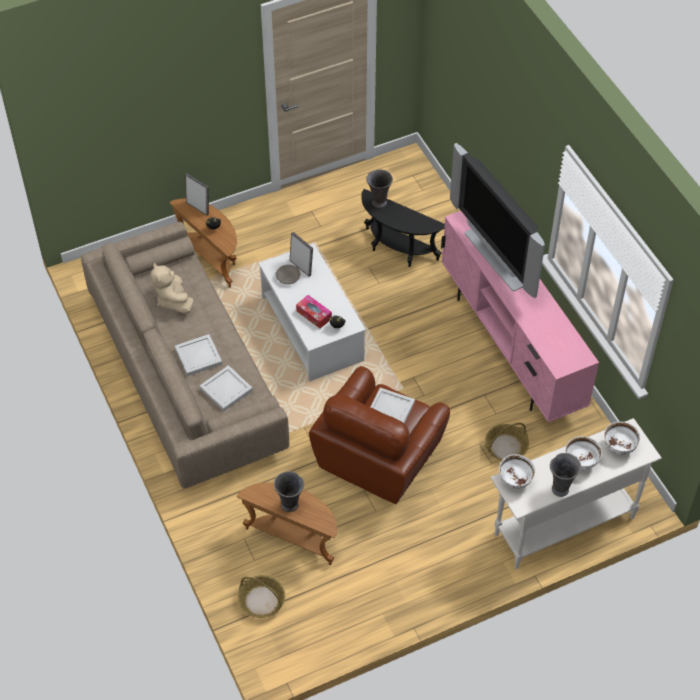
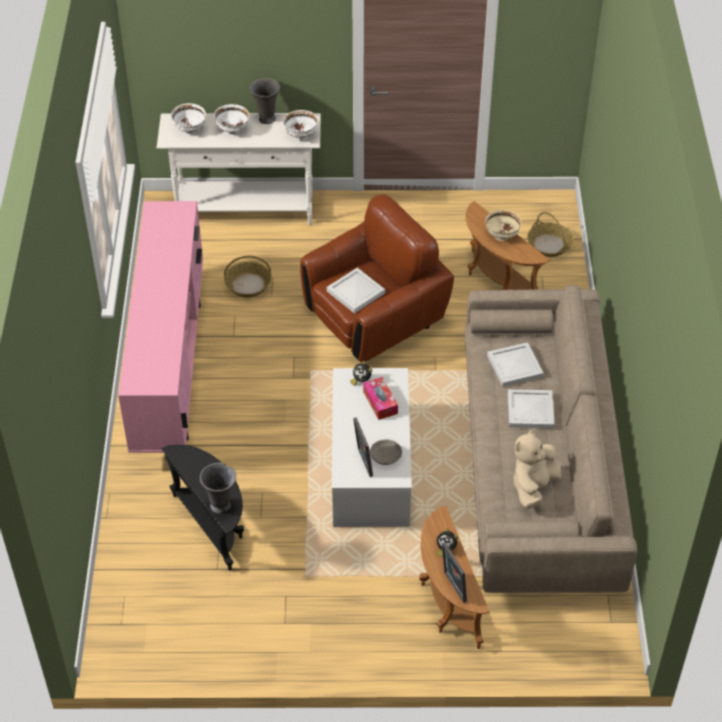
camera: 155 degrees left, 5 degrees down
beige plush toy [150,262,194,313] -> beige plush toy turned 150 degrees counterclockwise [513,429,562,509]
grey vase [274,471,304,512] -> beige bowl [485,210,522,241]
television [450,143,545,298] -> none

